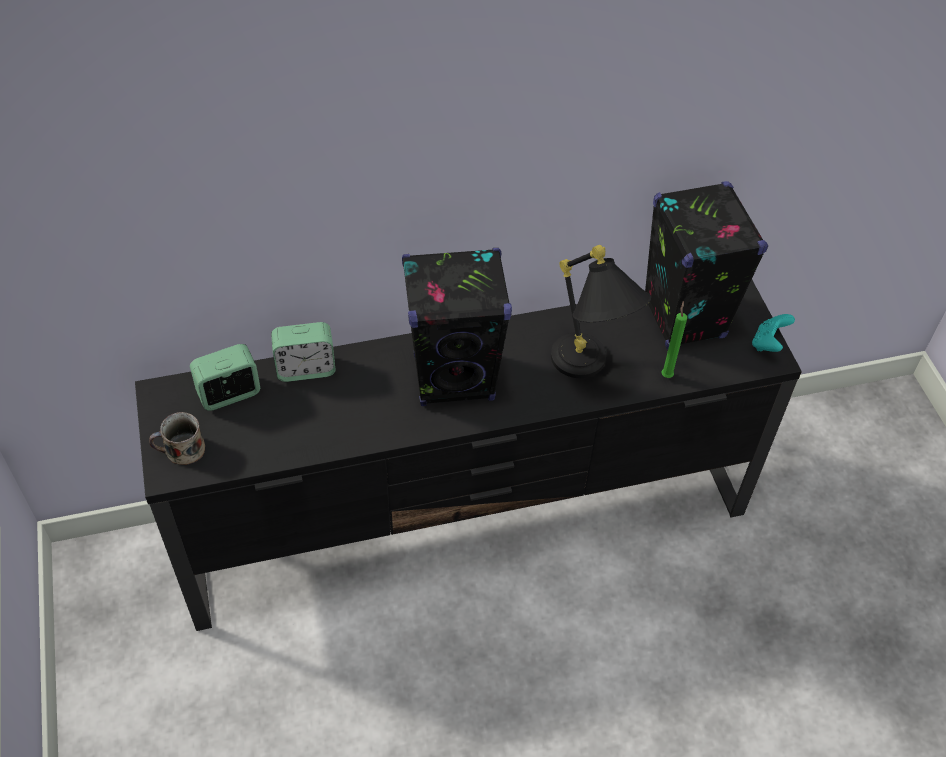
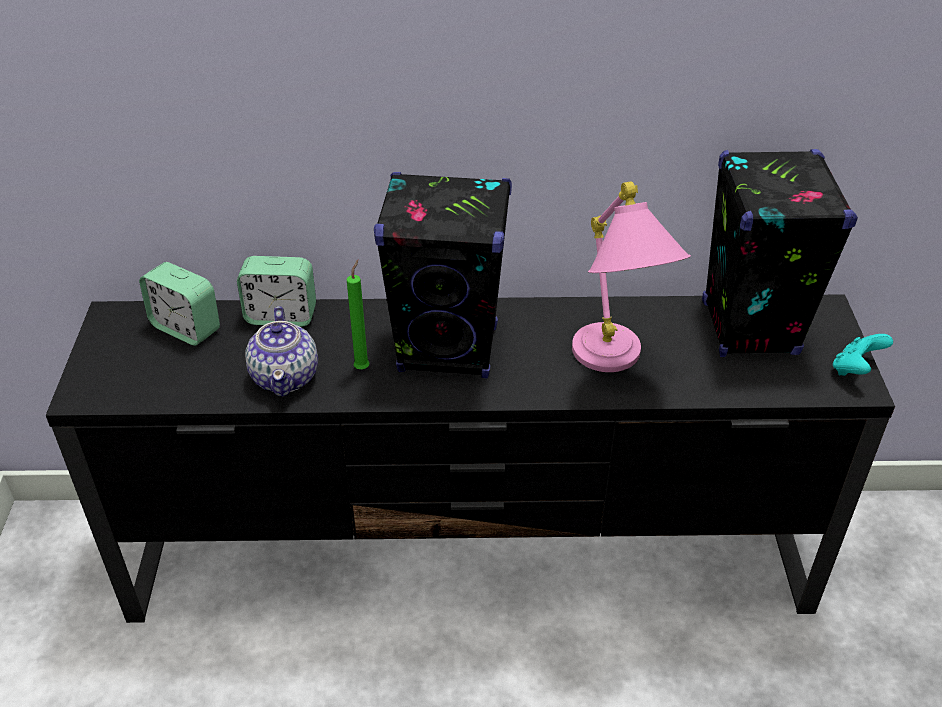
camera: 15 degrees right, 10 degrees down
mug [149,412,205,465] -> none
alarm clock [190,344,260,411] -> alarm clock turned 135 degrees counterclockwise [139,262,220,346]
black table lamp [551,245,651,378] -> pink table lamp [572,181,691,372]
green candle [661,301,687,378] -> green candle moved to [347,260,370,369]
none -> teapot [245,306,318,397]

